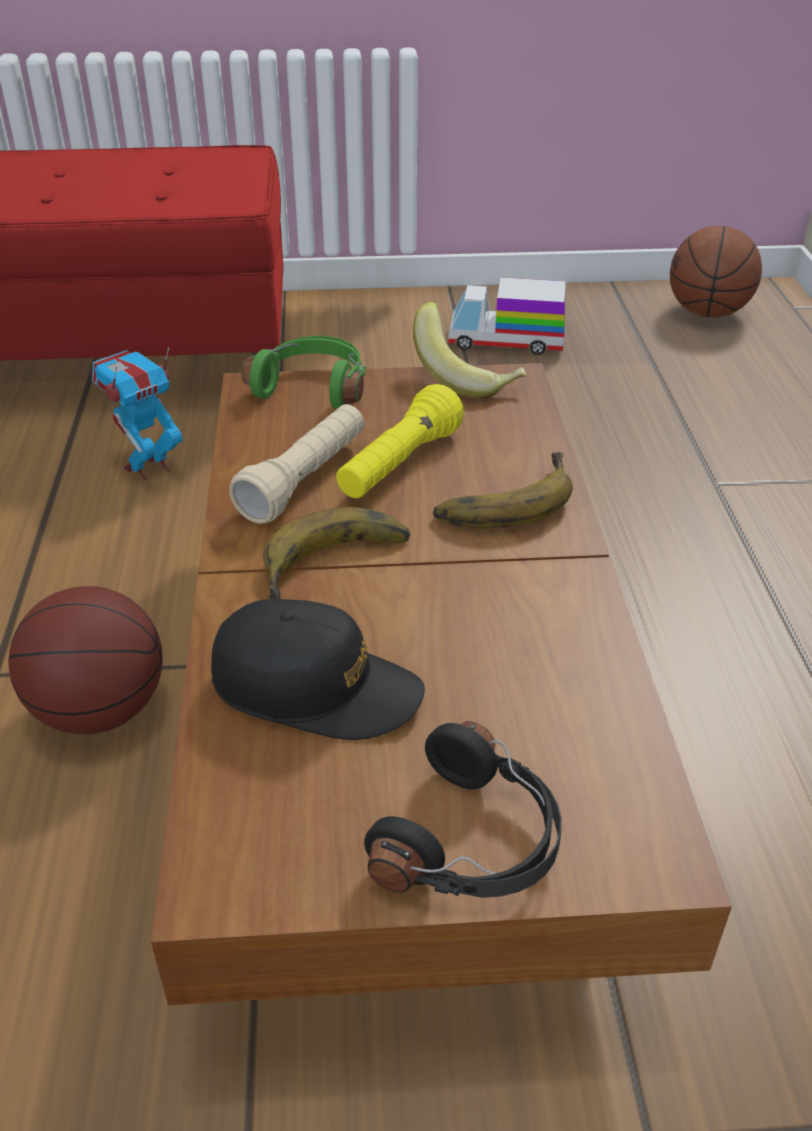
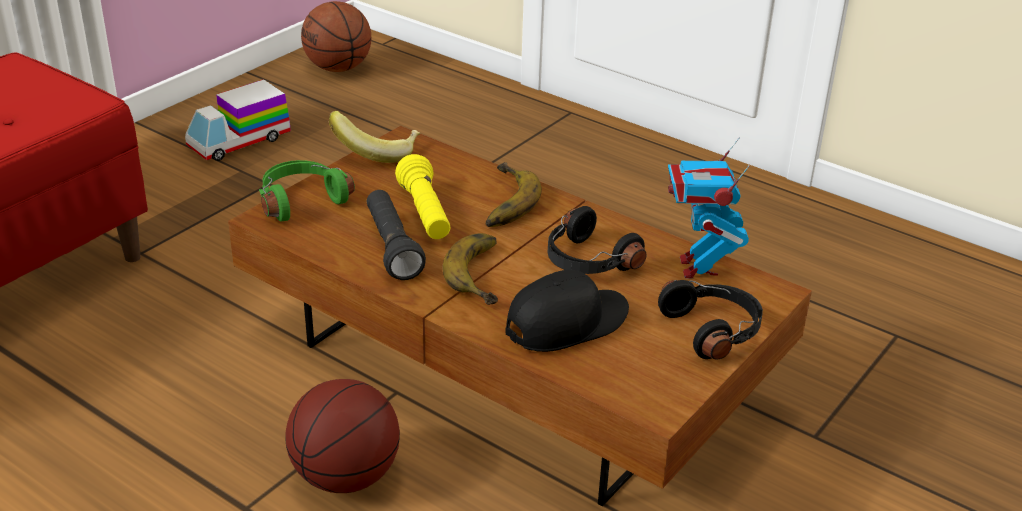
camera: 50 degrees left, 5 degrees down
toy robot [92,347,183,481] -> toy robot moved to [668,138,750,278]
beige flashlight [229,404,364,524] -> black flashlight [367,190,426,280]
none -> black headphones [548,206,647,274]

